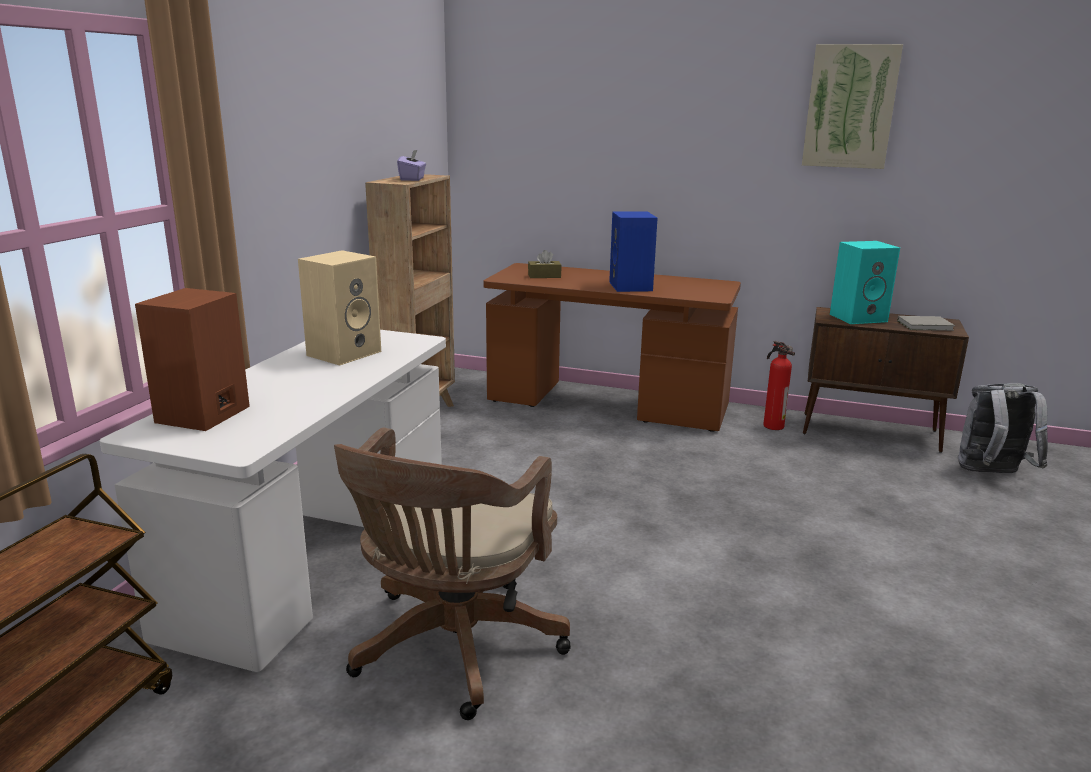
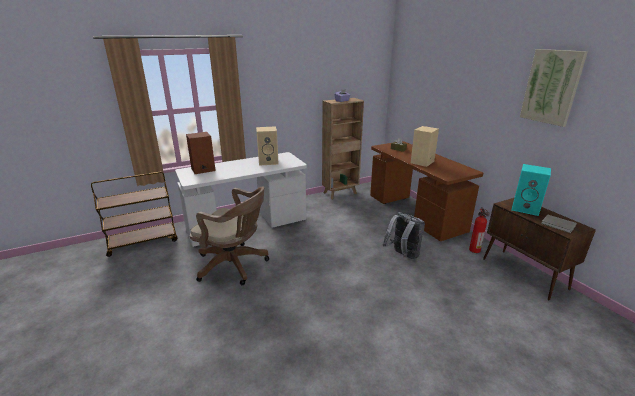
camera: 45 degrees right, 5 degrees up
brown office chair [334,428,571,720] -> brown office chair turned 135 degrees counterclockwise [190,187,269,285]
blue speaker [609,212,658,292] -> beige speaker [411,126,439,167]
grey backpack [958,383,1048,473] -> grey backpack moved to [383,212,425,259]

